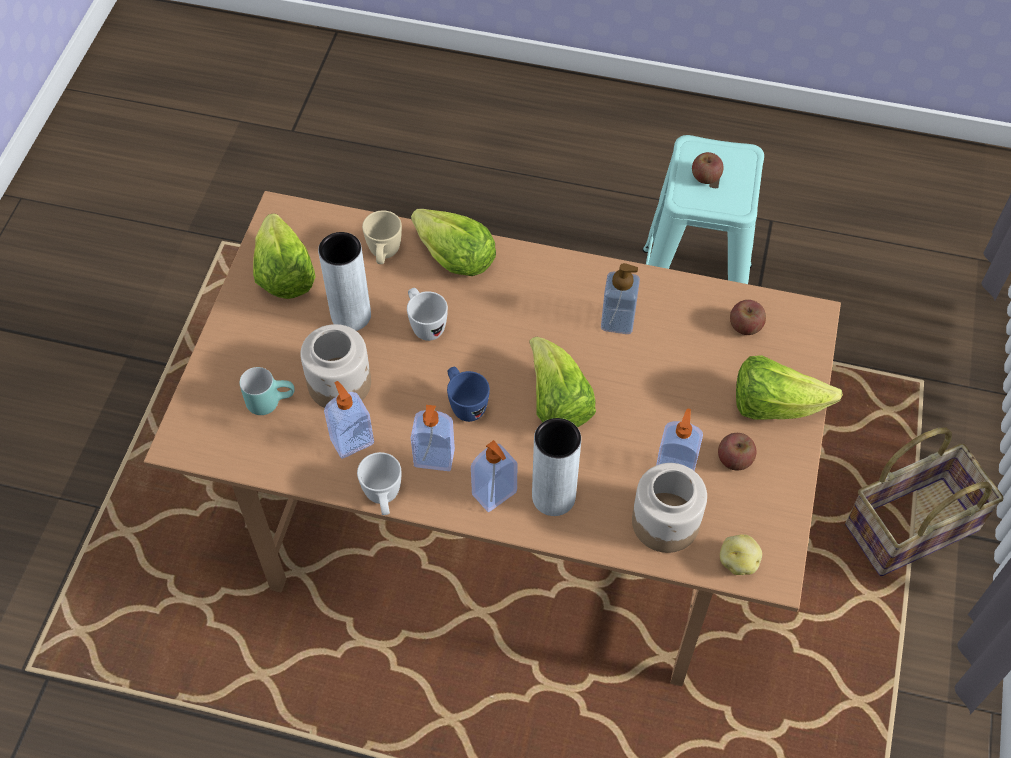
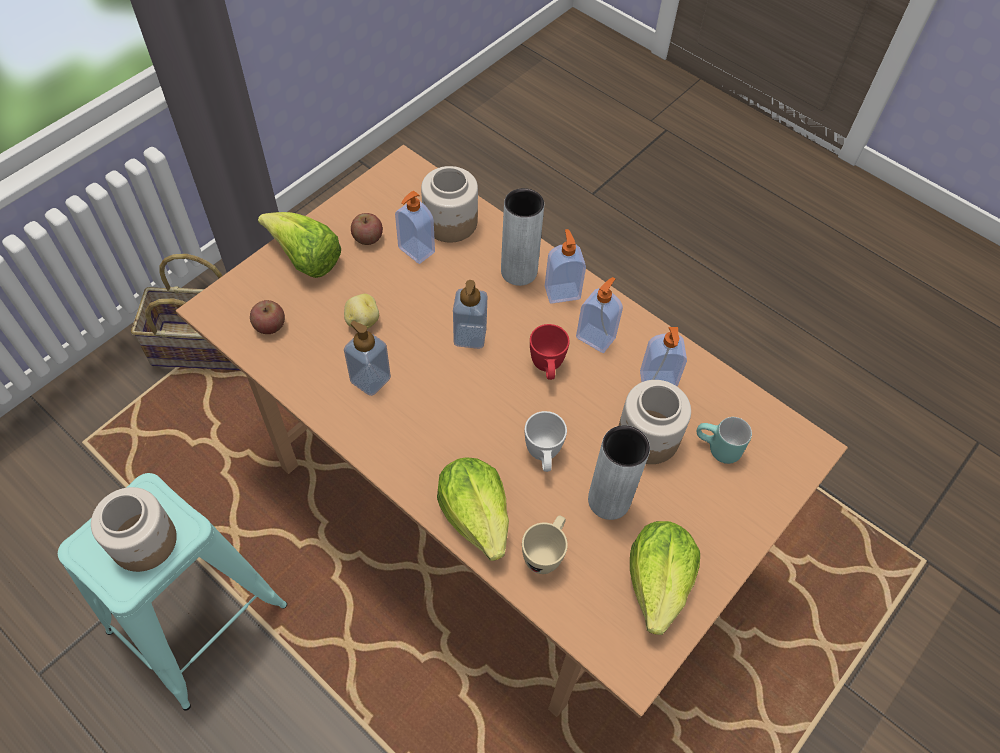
camera: 155 degrees left, 0 degrees up
white mug [357,452,401,515] -> none
blue mug [447,367,490,422] -> red mug [530,324,570,380]
lettuce [530,337,596,427] -> soap dispenser [453,280,487,349]
apple [692,152,724,184] -> jar [91,487,177,572]
potato [720,534,762,575] -> potato moved to [344,294,379,329]

